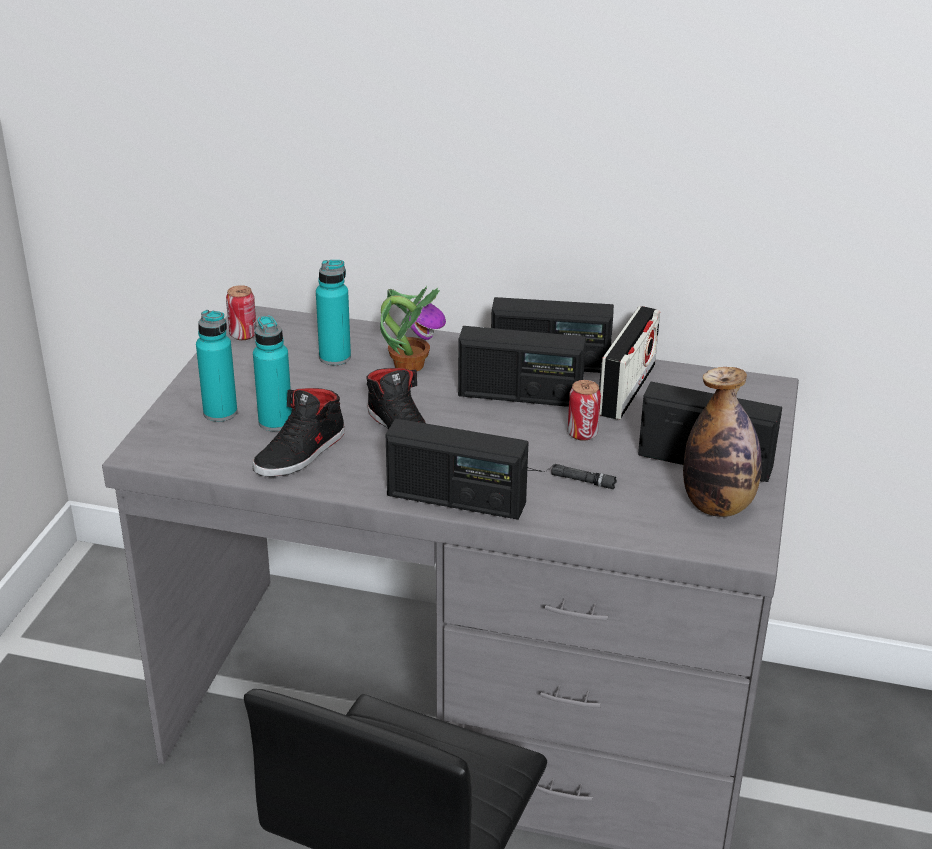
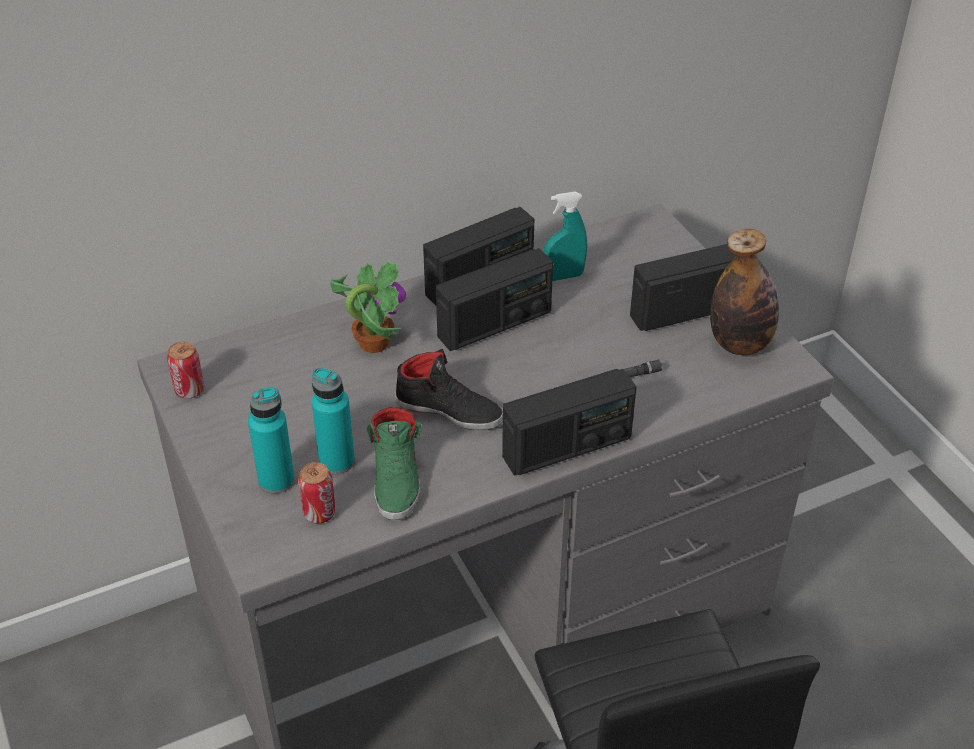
camera: 40 degrees left, 10 degrees up
black shoe [253,388,345,477] -> green shoe [366,407,421,520]
turquoise bottle [316,260,351,365] -> none
can [568,380,601,441] -> can moved to [298,462,336,523]
radio [599,306,660,420] -> turquoise spray bottle [544,192,587,281]

